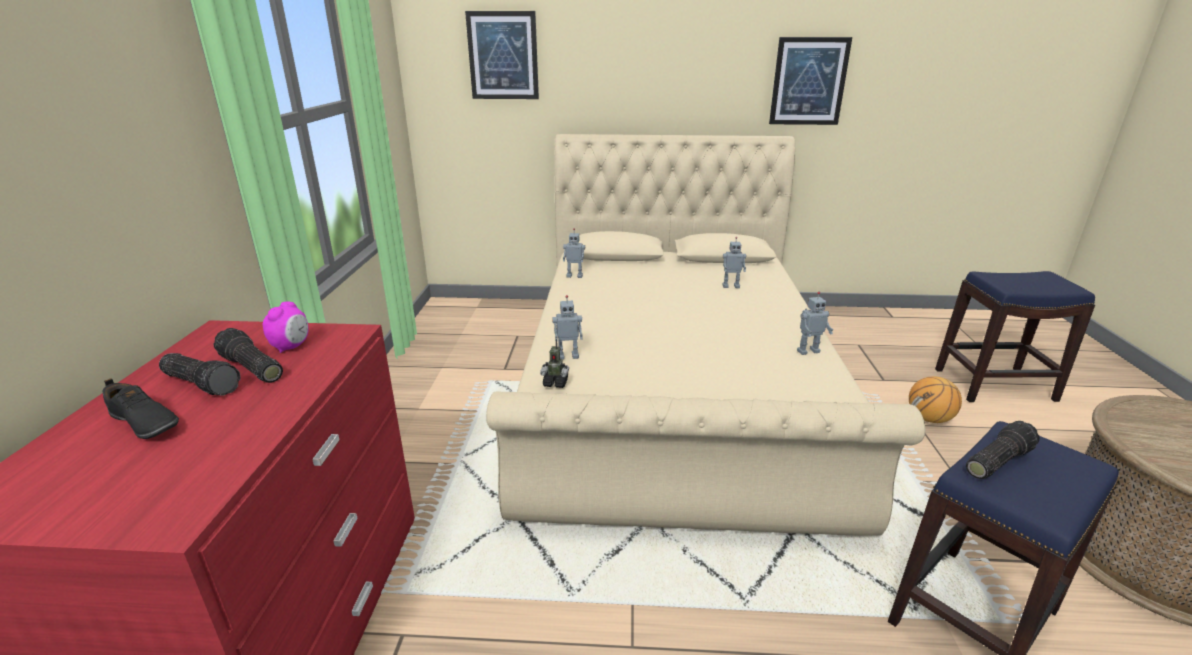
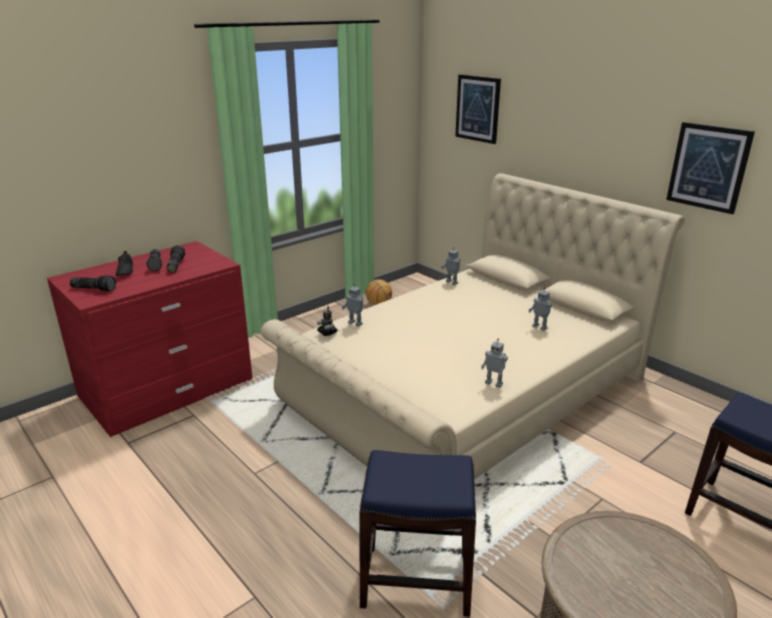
camera: 45 degrees right, 0 degrees up
alarm clock [263,302,309,353] -> none
basketball [909,376,962,423] -> basketball moved to [366,279,392,305]
flashlight [966,421,1040,479] -> flashlight moved to [70,275,116,291]

